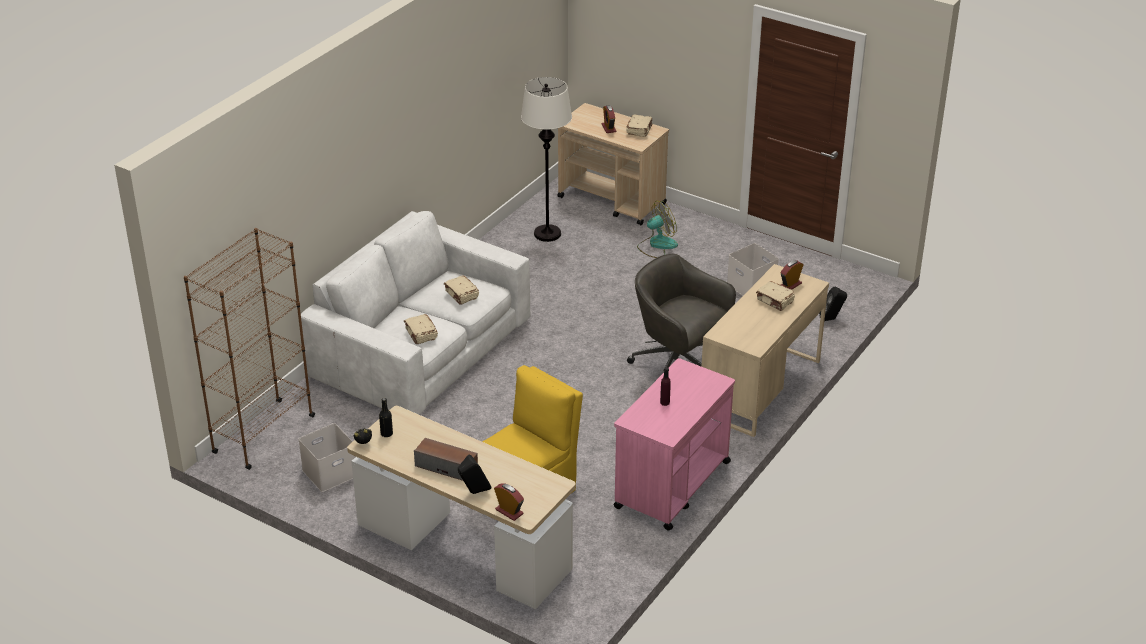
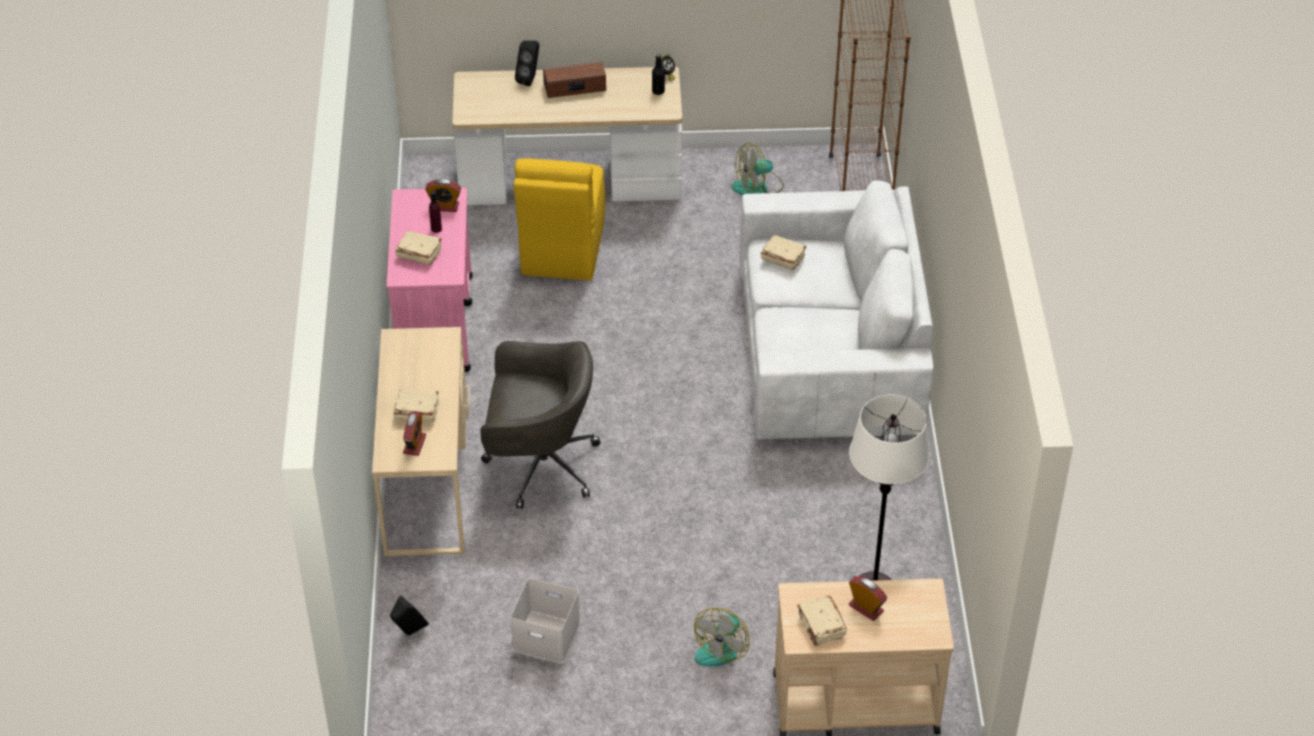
camera: 145 degrees right, 10 degrees up
white storage box [299,423,356,492] -> fan [732,143,784,196]
beige book [444,275,479,304] -> beige book moved to [395,230,442,265]
alarm clock [494,483,524,521] -> alarm clock moved to [425,179,461,212]

